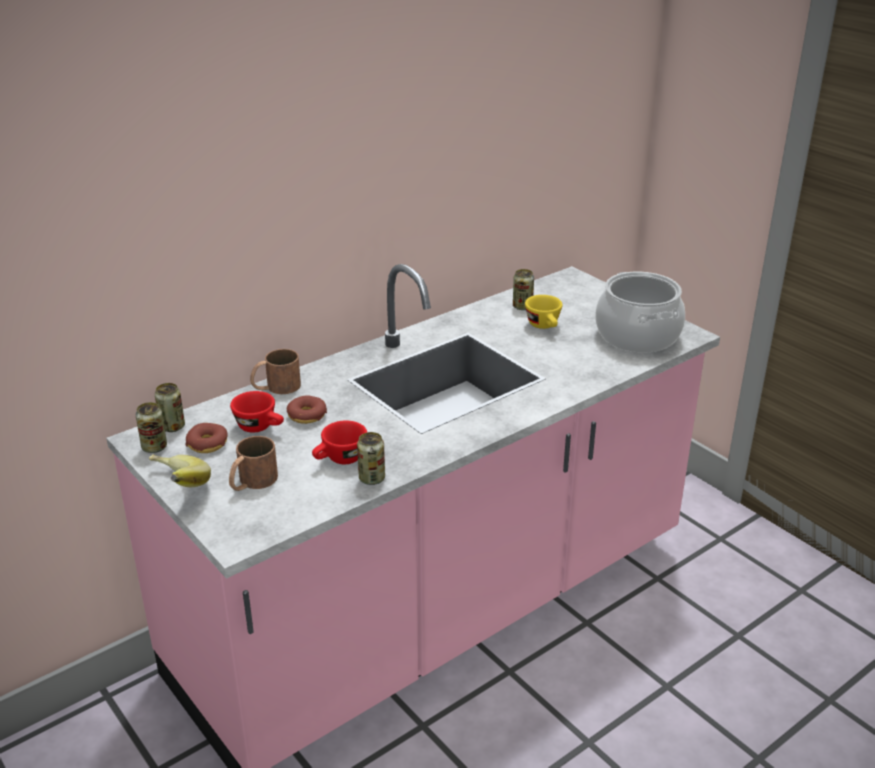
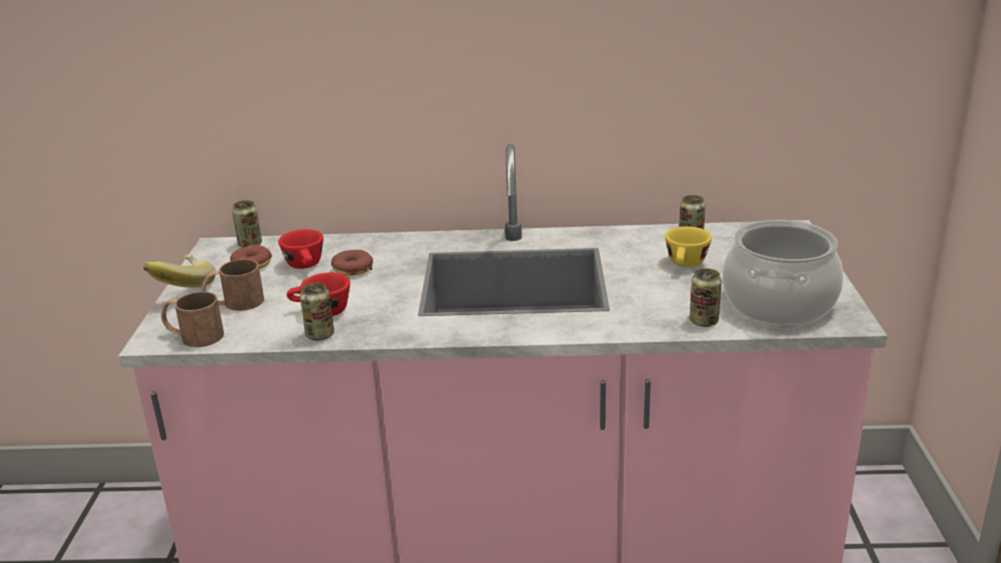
camera: 40 degrees right, 5 degrees down
can [136,402,167,453] -> can moved to [690,268,722,327]
brown mug [250,349,301,394] -> brown mug moved to [161,292,224,347]

